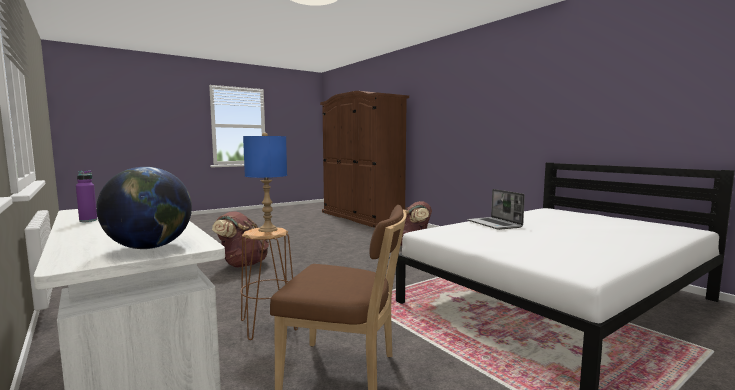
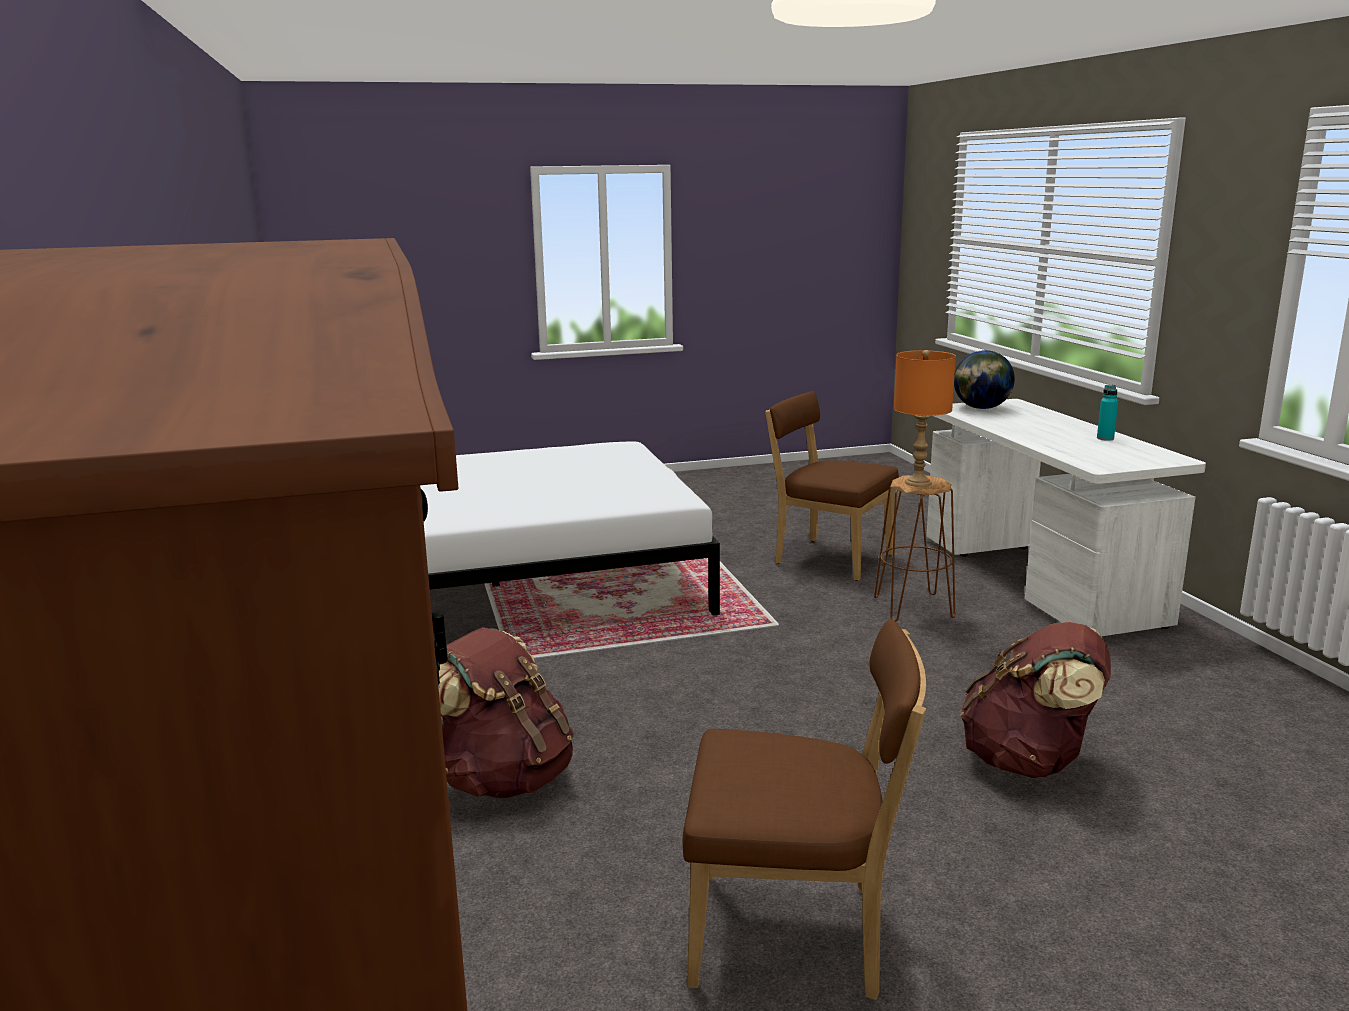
camera: 160 degrees left, 10 degrees up
purple bottle [76,170,97,222] -> turquoise bottle [1097,385,1118,441]
blue table lamp [243,132,287,232] -> orange table lamp [894,350,956,487]
laptop [467,189,525,230] -> none
none -> brown chair [682,619,926,1000]

